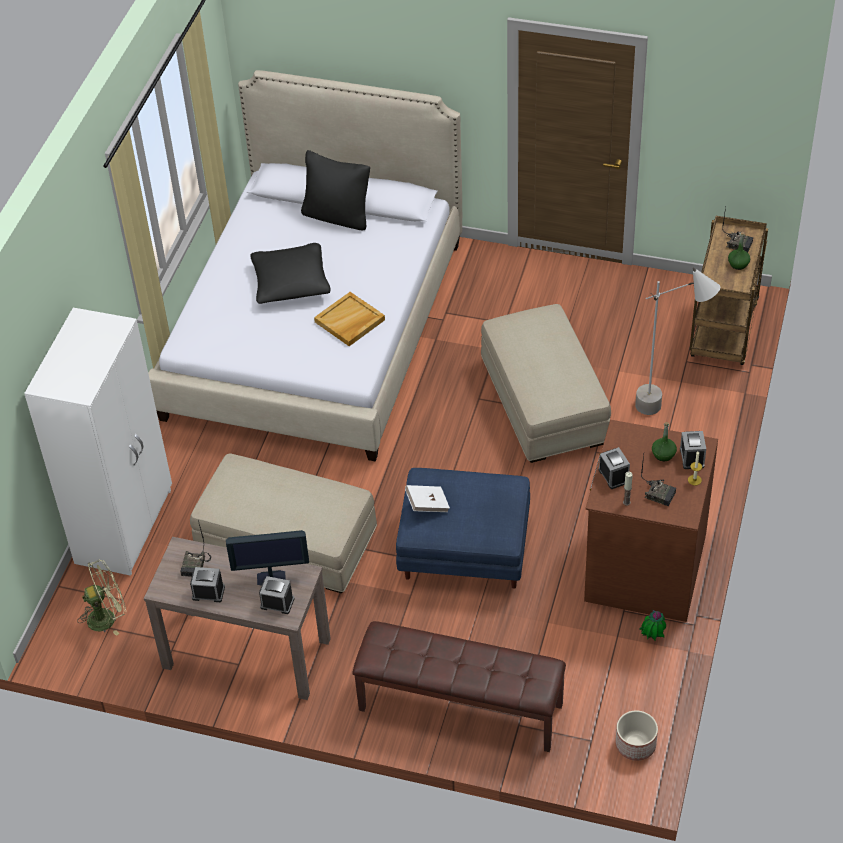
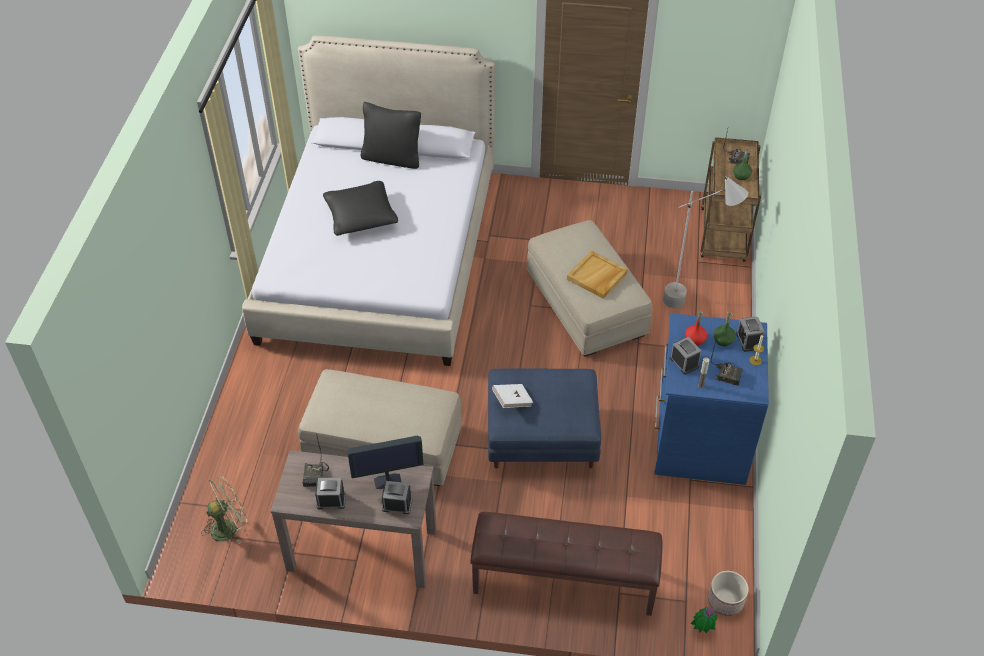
camera: 10 degrees left, 0 degrees up
white wardrobe [24,308,172,576] -> none
beige tray [314,292,385,346] -> beige tray moved to [567,251,628,299]
brown dresser [584,420,718,622] -> blue dresser [654,313,769,485]
potted plant [640,610,666,640] -> potted plant moved to [691,606,717,633]
none -> red bottle [685,310,707,346]

